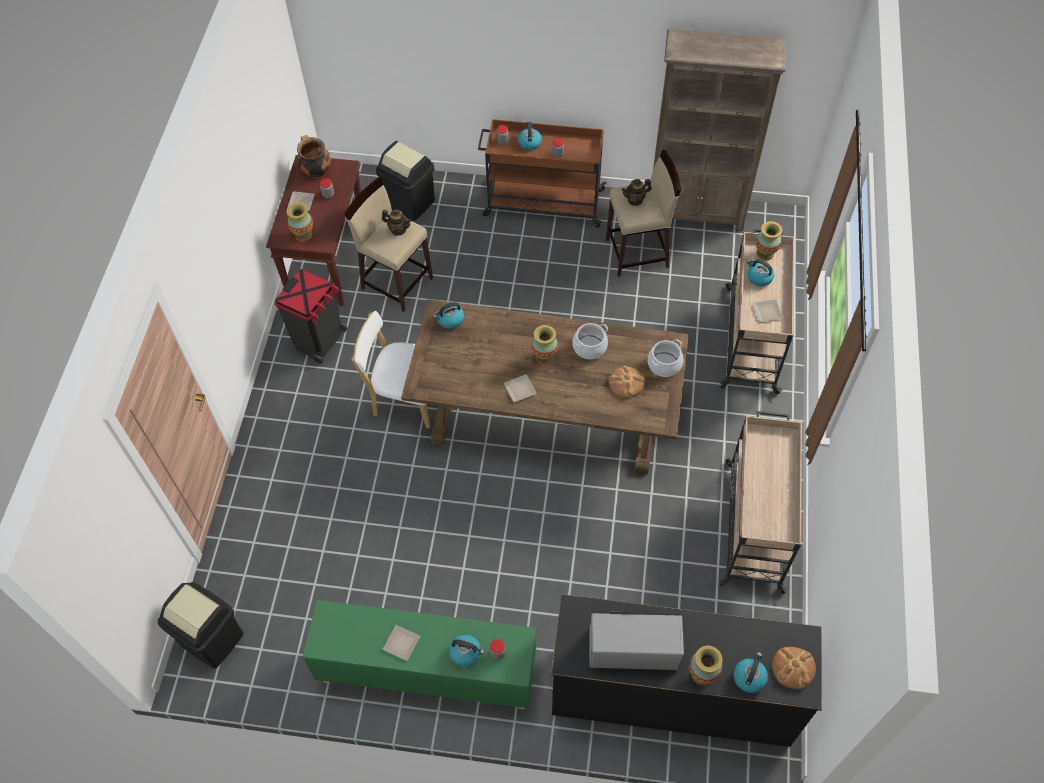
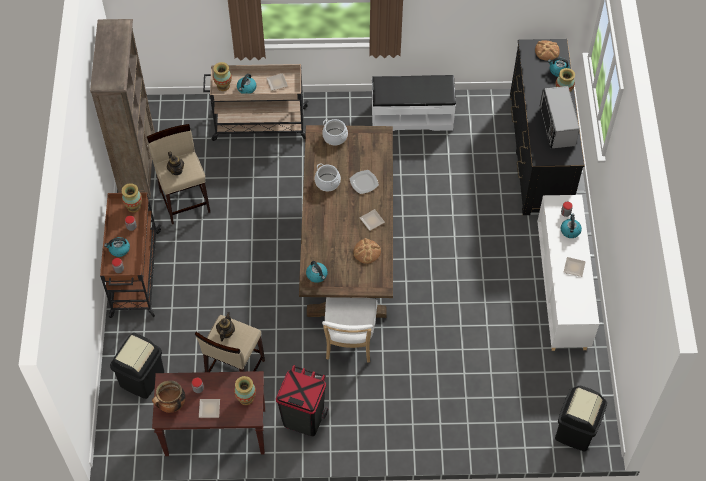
camera: 100 degrees left, 0 degrees up
green cabinet [303,600,536,709] -> white cabinet [537,195,599,351]
vase [531,325,558,364] -> vase moved to [122,183,142,212]
bread [609,365,645,398] -> bread moved to [354,238,381,264]
beige cart [719,411,802,594] -> white bench [372,75,456,131]
none -> plate [349,170,379,194]

